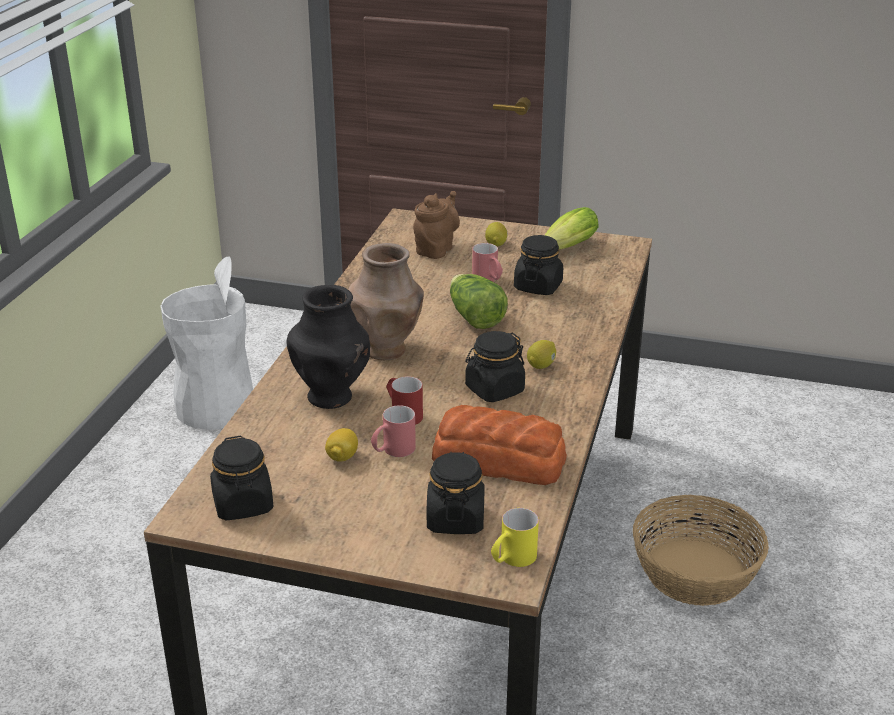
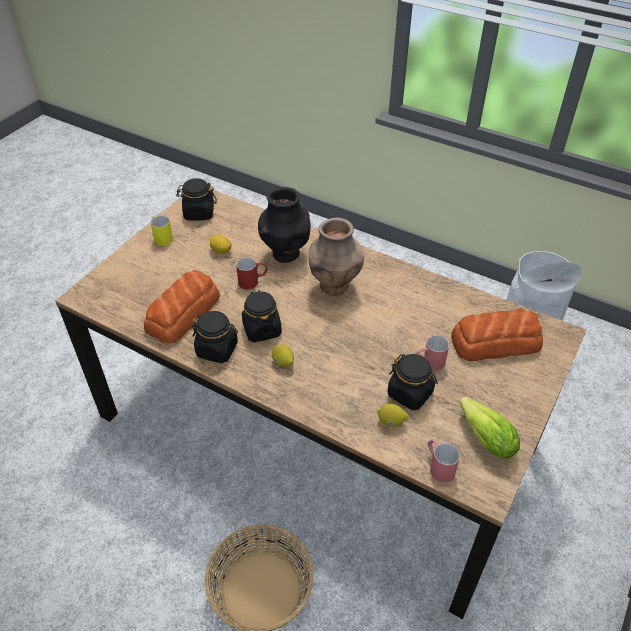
camera: 105 degrees right, 15 degrees up
red mug [371,405,416,457] -> red mug moved to [427,439,460,482]
brown teapot [413,191,460,259] -> bread [451,309,543,361]
black jar [427,452,485,534] -> black jar moved to [192,311,238,363]
lettuce [450,274,508,329] -> none
lemon [485,222,508,246] -> lemon moved to [377,404,408,427]
yellow mug [491,508,539,567] -> yellow mug moved to [150,216,173,246]

